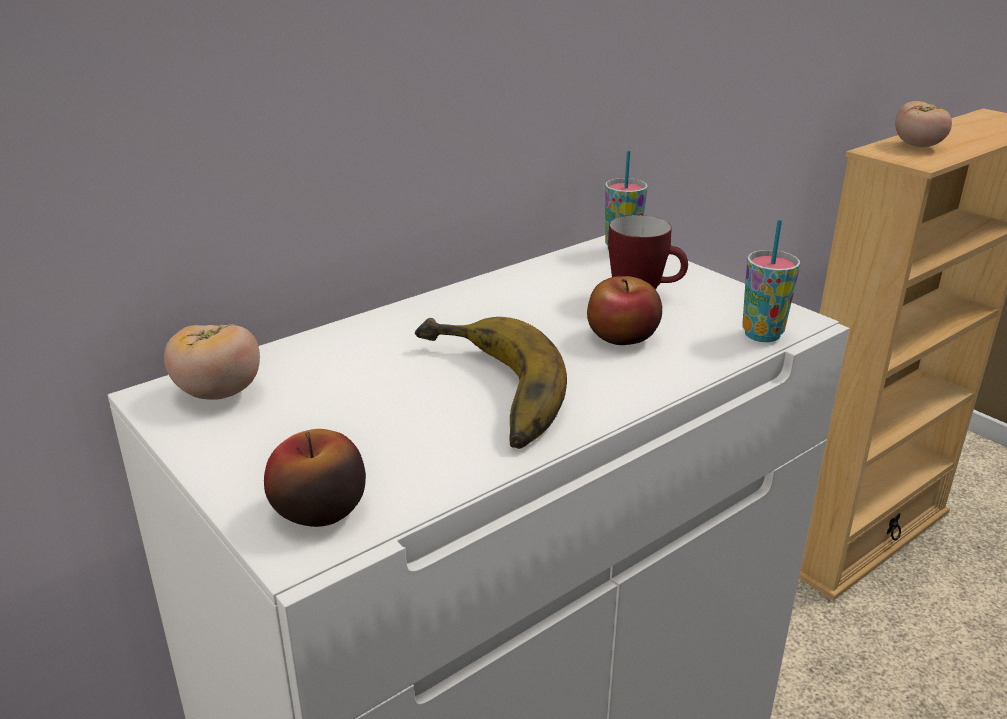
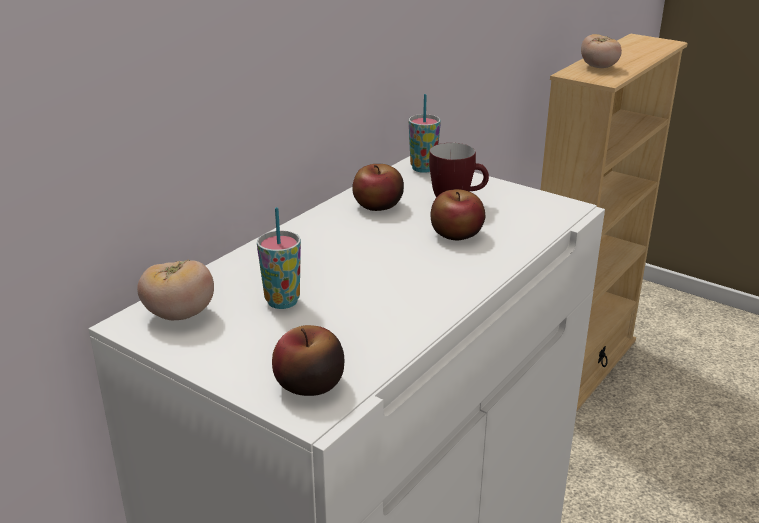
camera: 15 degrees left, 0 degrees up
banana [415,317,567,449] -> none
cup [742,219,800,342] -> cup moved to [257,207,301,309]
none -> apple [352,164,404,211]

